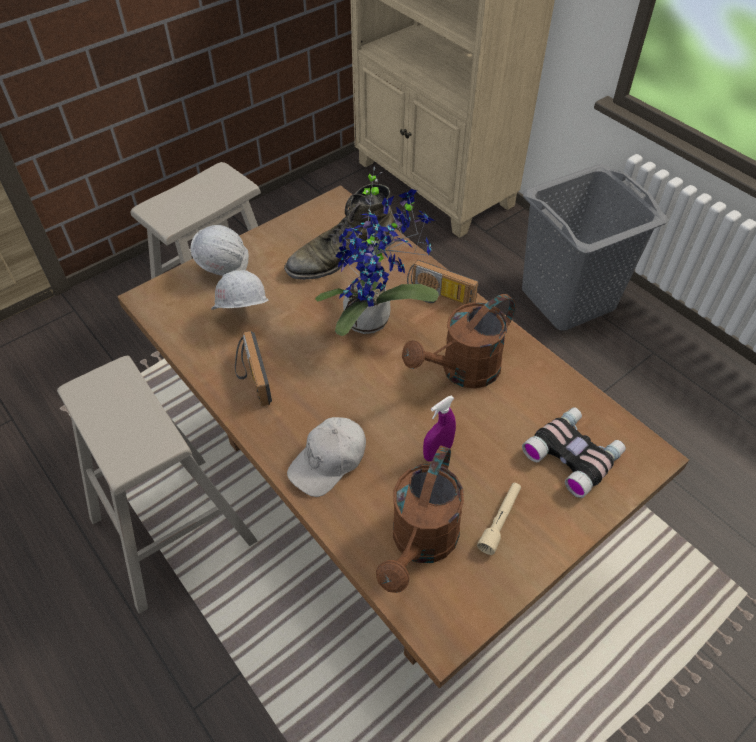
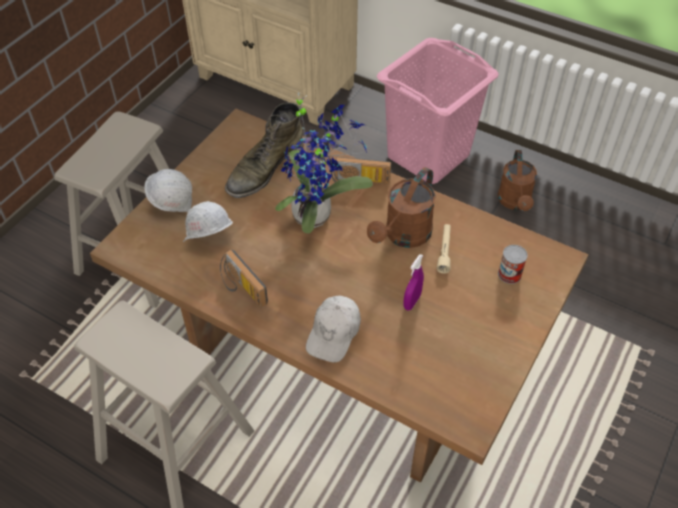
camera: 20 degrees left, 0 degrees up
brown watering can [376,446,464,593] -> brown watering can moved to [498,150,537,211]
beige flashlight [477,483,521,555] -> beige flashlight moved to [437,224,451,274]
grey laundry basket [522,164,668,330] -> pink laundry basket [377,38,499,184]
binoculars [522,407,626,498] -> can [498,245,528,284]

